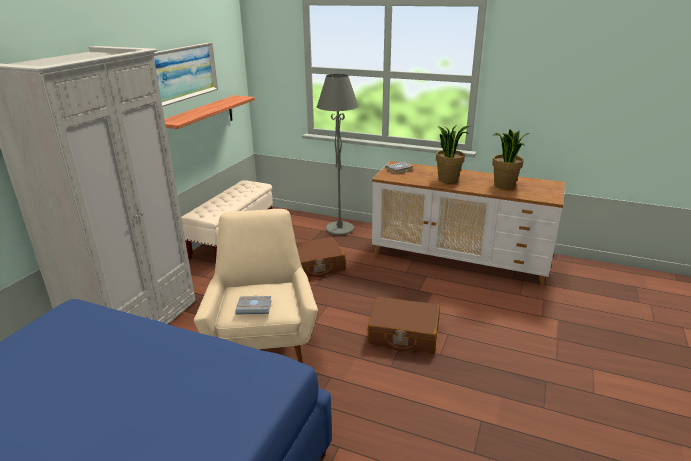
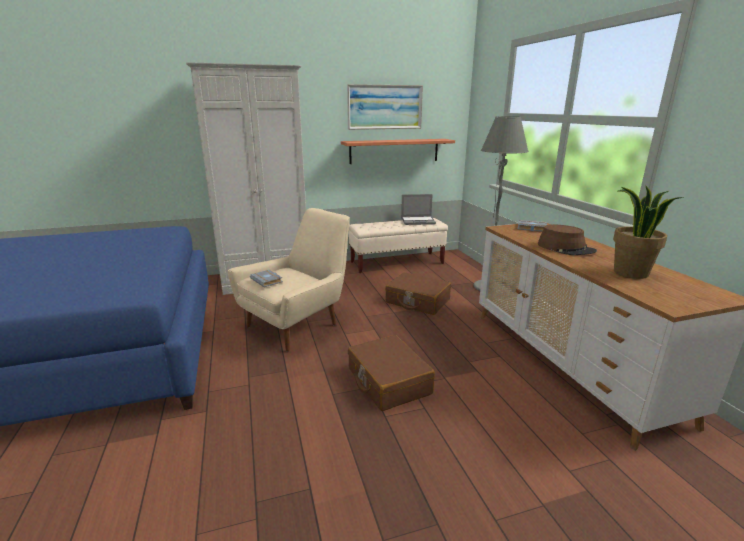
camera: 50 degrees right, 5 degrees down
potted plant [436,125,472,183] -> brown hat [538,225,597,255]
none -> laptop [401,194,436,225]

